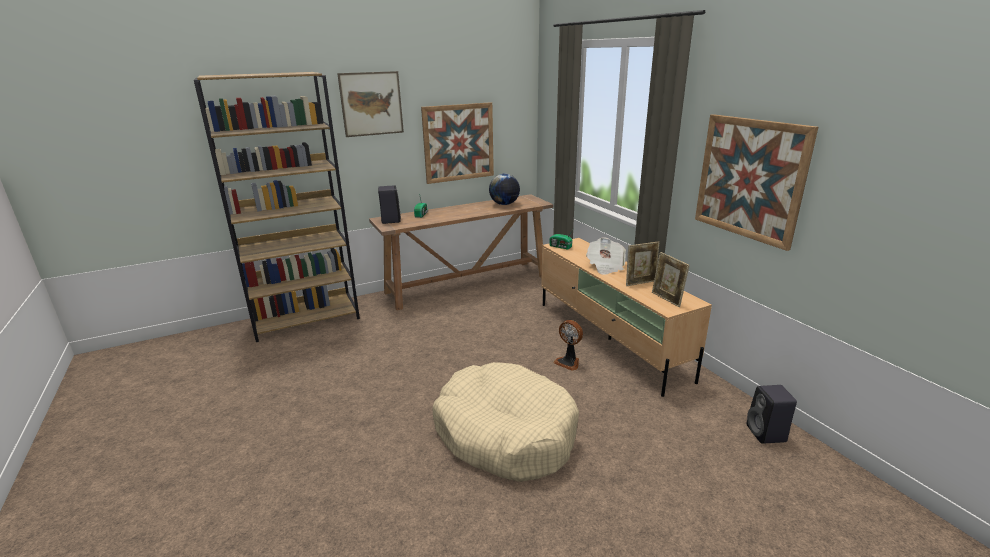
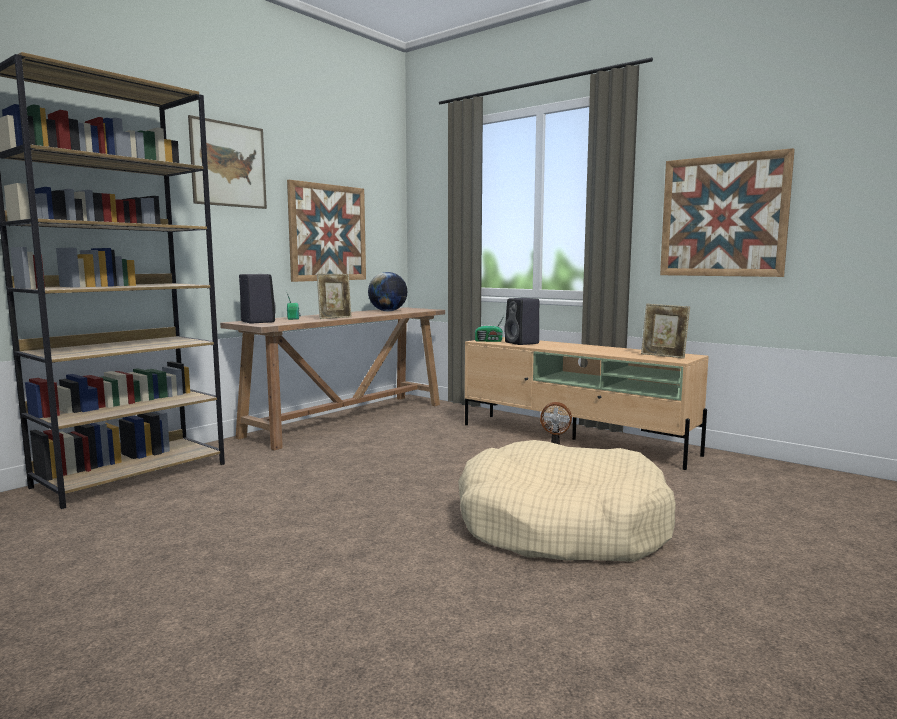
camera: 25 degrees left, 15 degrees down
newspaper [586,237,626,275] -> none
picture frame [626,242,660,286] -> picture frame moved to [317,274,351,319]
black speaker [746,385,797,444] -> black speaker moved to [504,298,540,345]

